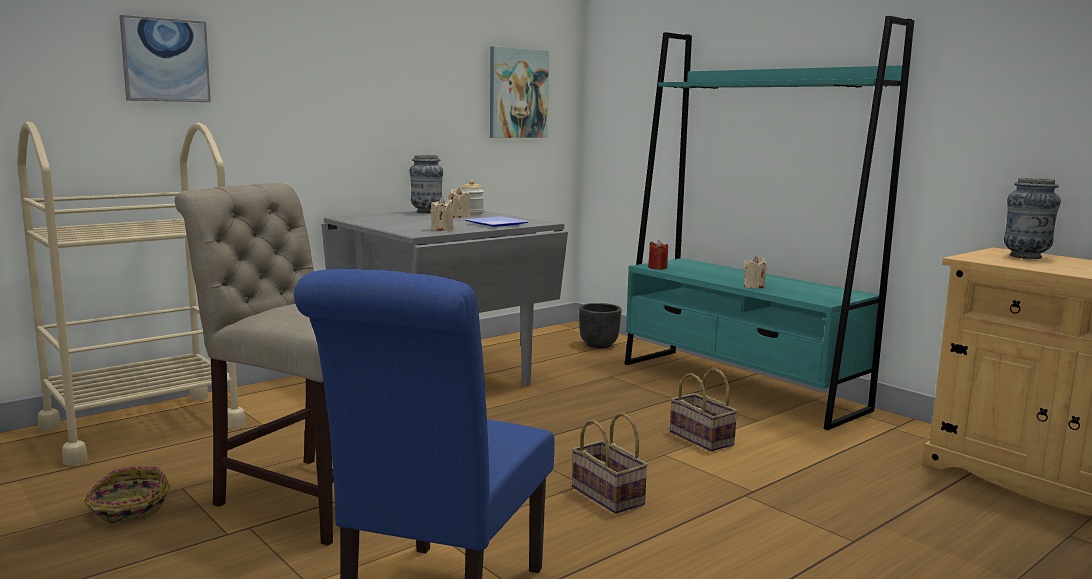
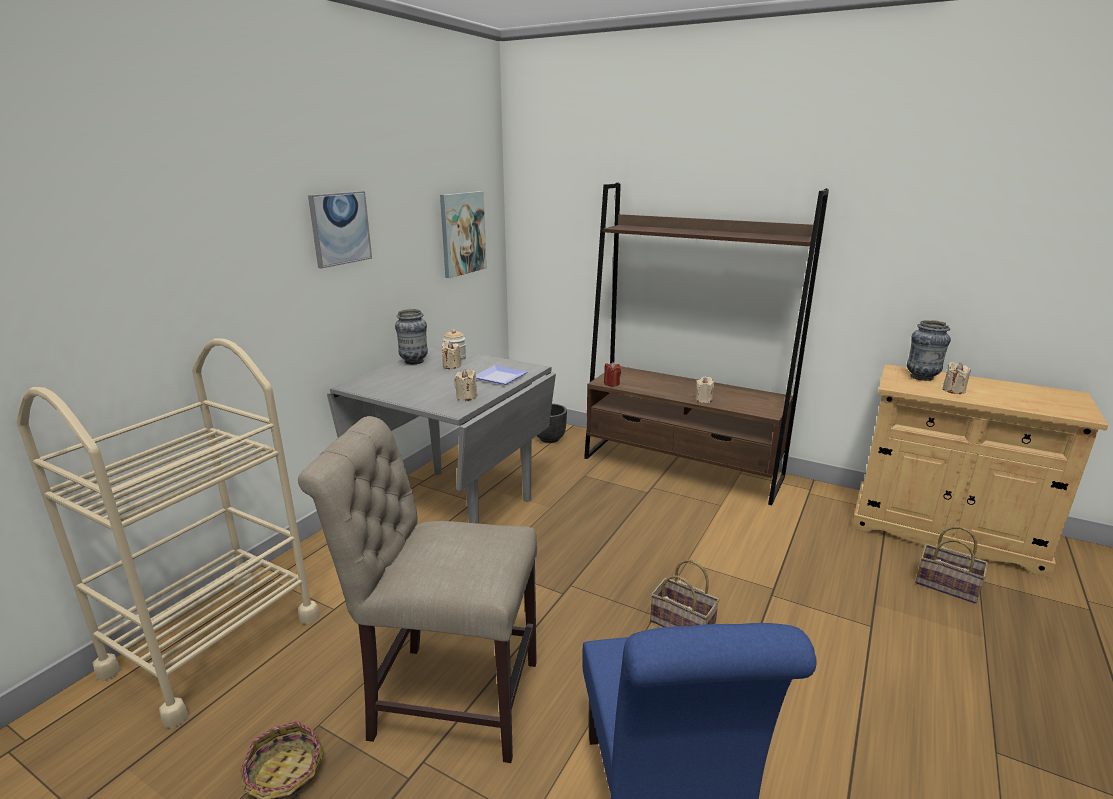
camera: 20 degrees left, 10 degrees up
picture [119,15,211,102] -> picture moved to [308,191,372,268]
turquoise bookcase [625,16,914,430] -> brown bookcase [584,183,829,505]
basket [670,368,738,451] -> basket moved to [915,526,988,604]
none -> beige candle [942,362,971,394]

